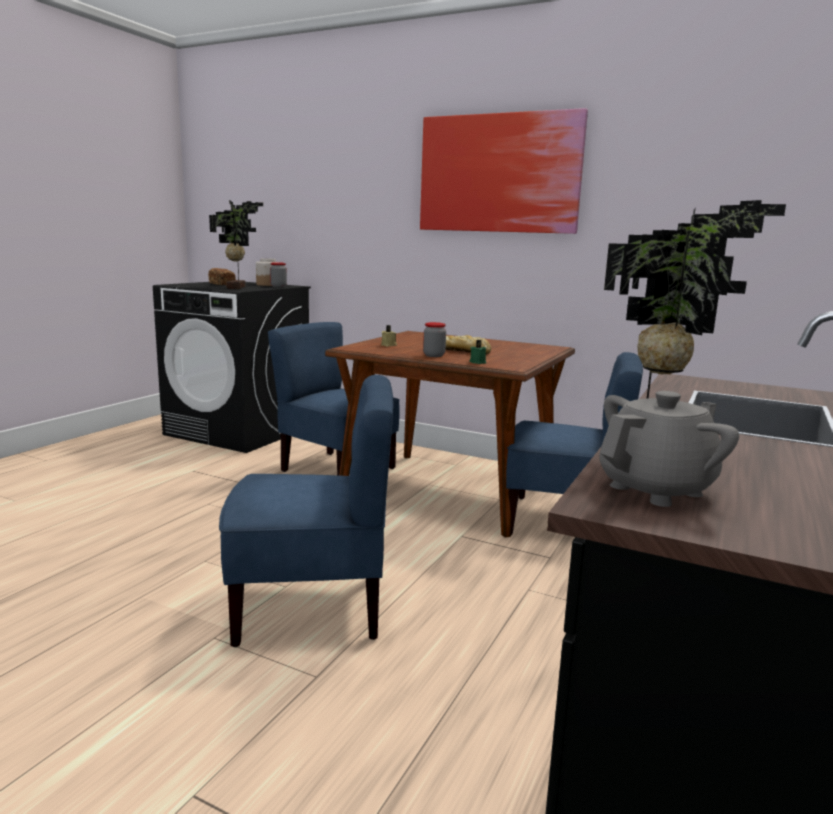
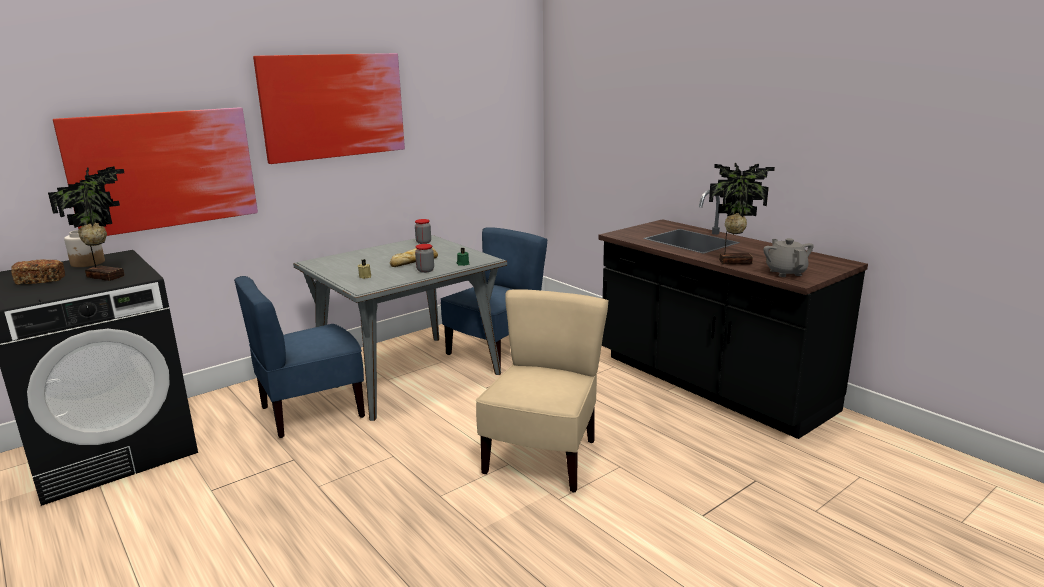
camera: 65 degrees left, 5 degrees up
blue chair [219,375,394,647] -> beige chair [476,289,608,492]
jar [270,262,287,287] -> jar moved to [415,219,431,244]
brown dining table [325,331,575,537] -> grey dining table [293,235,507,421]
none -> picture [53,108,258,236]

